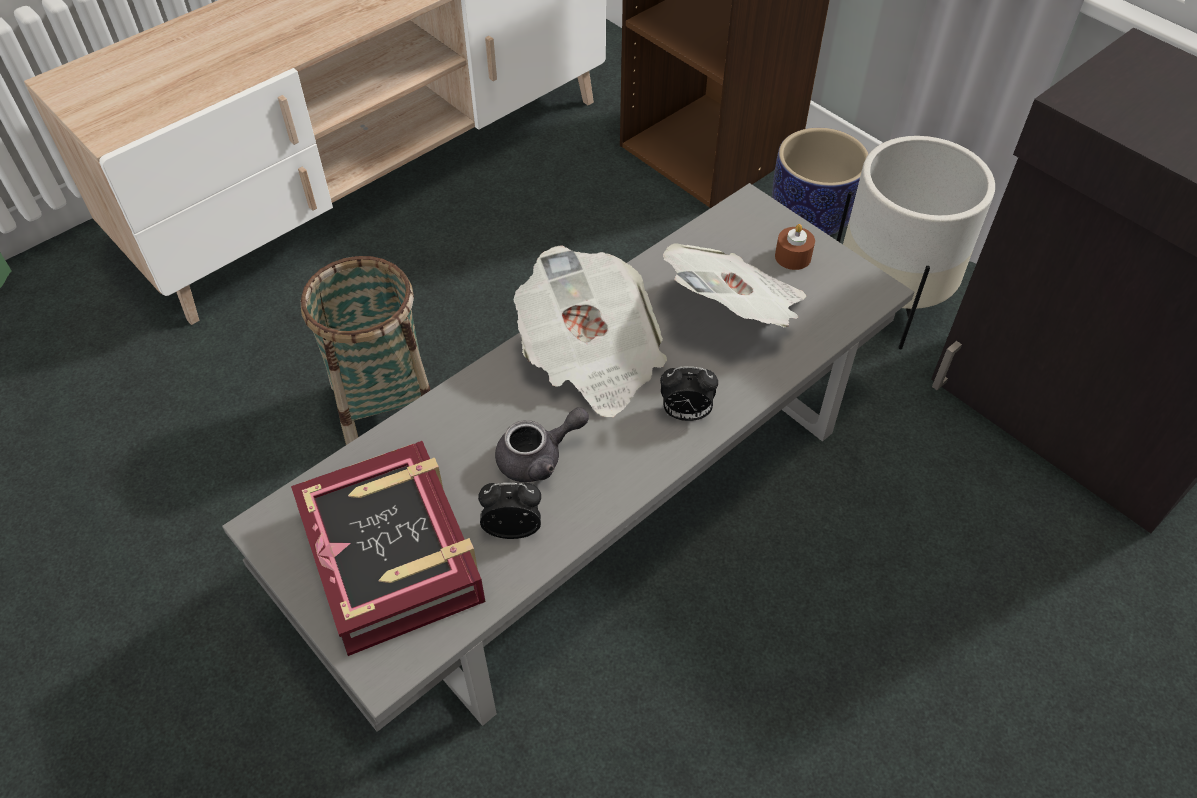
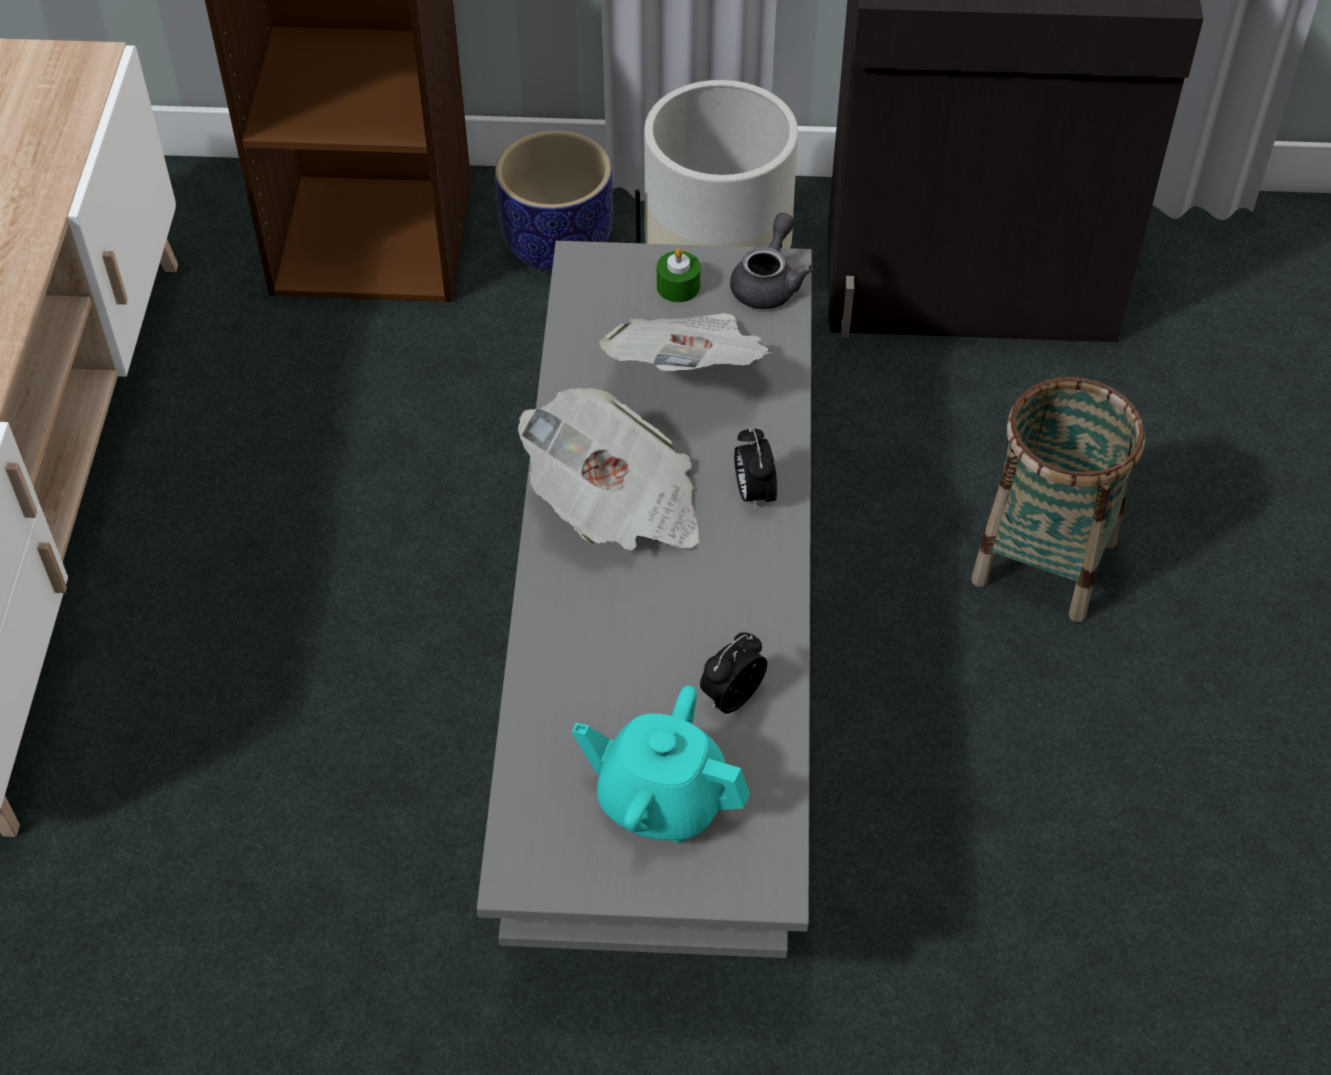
camera: 45 degrees left, 0 degrees up
book [291,441,486,656] -> turquoise teapot [572,685,750,842]
basket [300,256,430,445] -> basket moved to [971,377,1145,622]
grey teapot [495,407,589,482] -> grey teapot moved to [730,213,813,309]
alarm clock [660,367,718,421] -> alarm clock turned 120 degrees clockwise [734,428,777,511]
brown candle [775,224,815,270] -> green candle [657,248,701,303]

